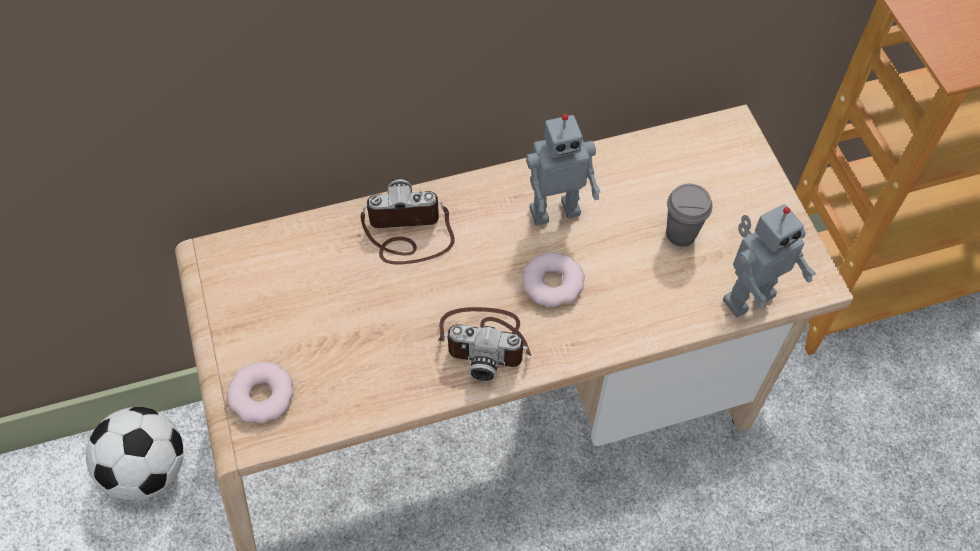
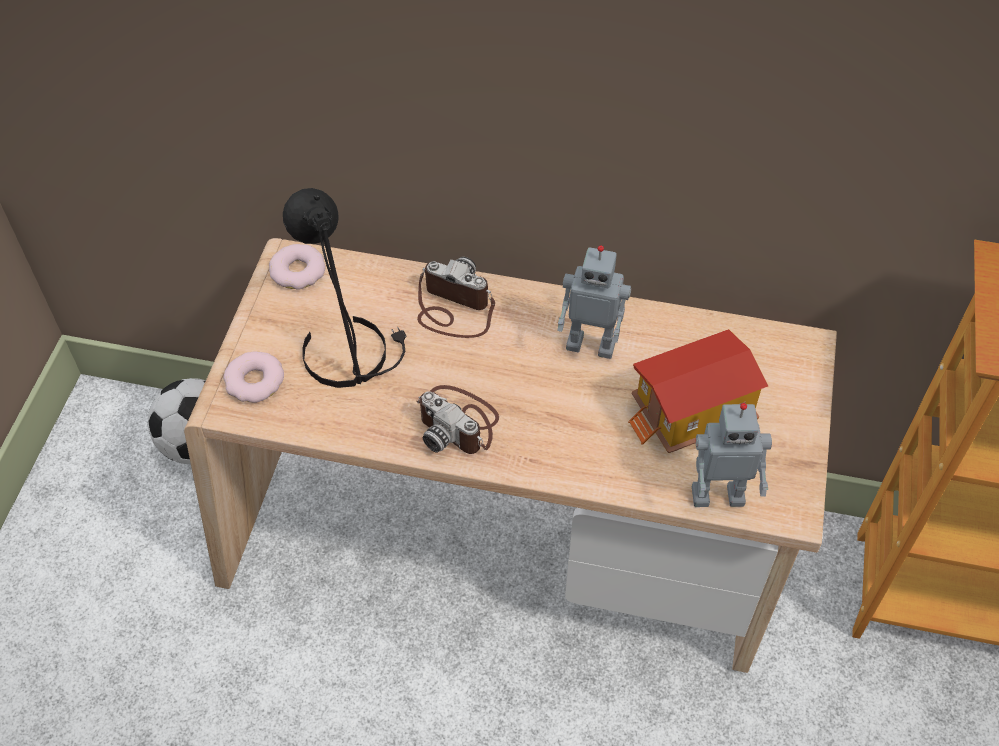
camera: 30 degrees right, 5 degrees down
donut [522,252,585,307] -> donut moved to [269,244,325,290]
grey cup [666,184,712,247] -> toy house [628,329,768,453]
none -> black table lamp [283,188,406,388]

